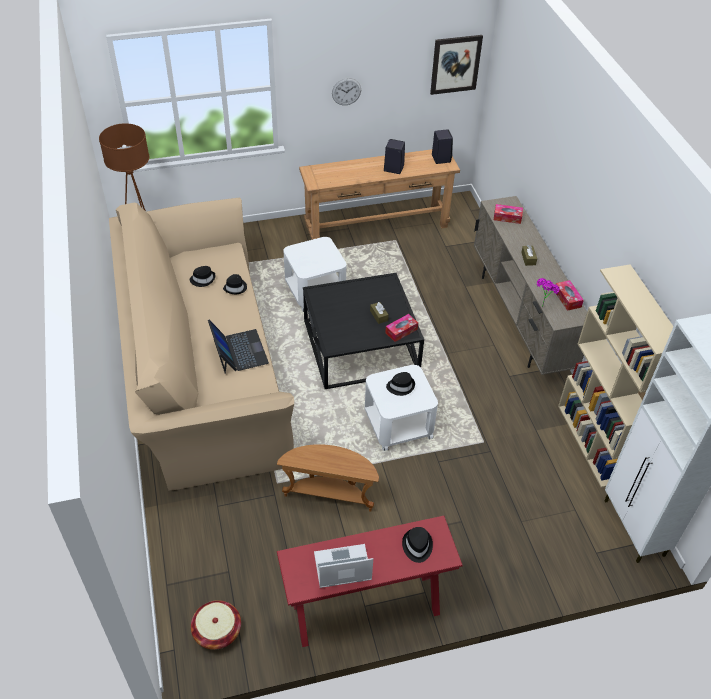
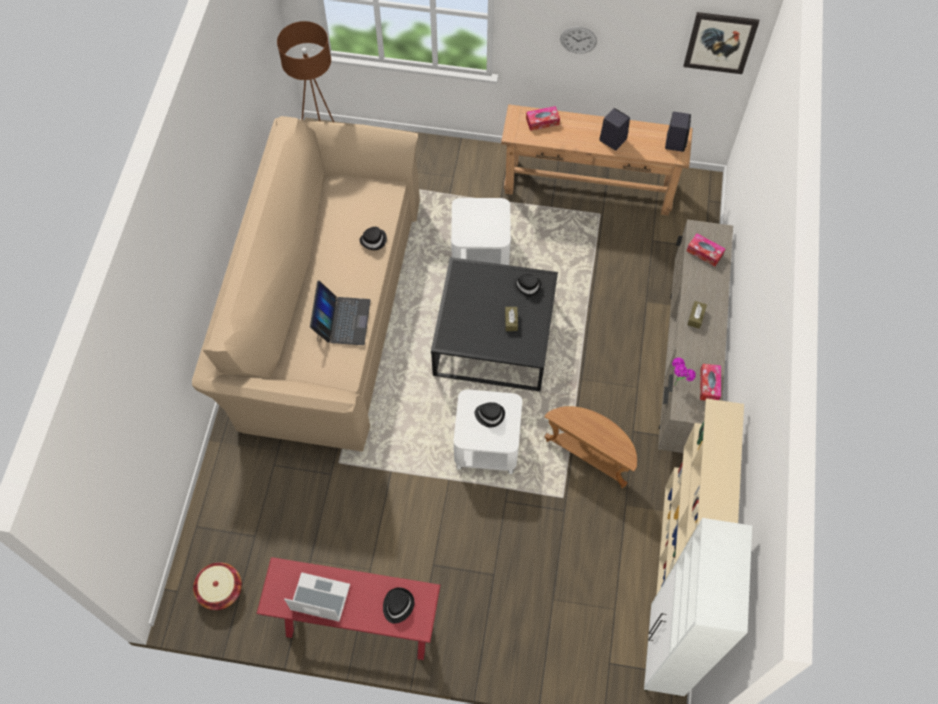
camera: 25 degrees right, 15 degrees up
black hat [190,266,216,287] -> black hat moved to [513,274,542,297]
brown side table [277,444,379,512] -> brown side table moved to [544,406,637,488]
tissue box [385,314,418,342] -> tissue box moved to [526,106,560,131]

